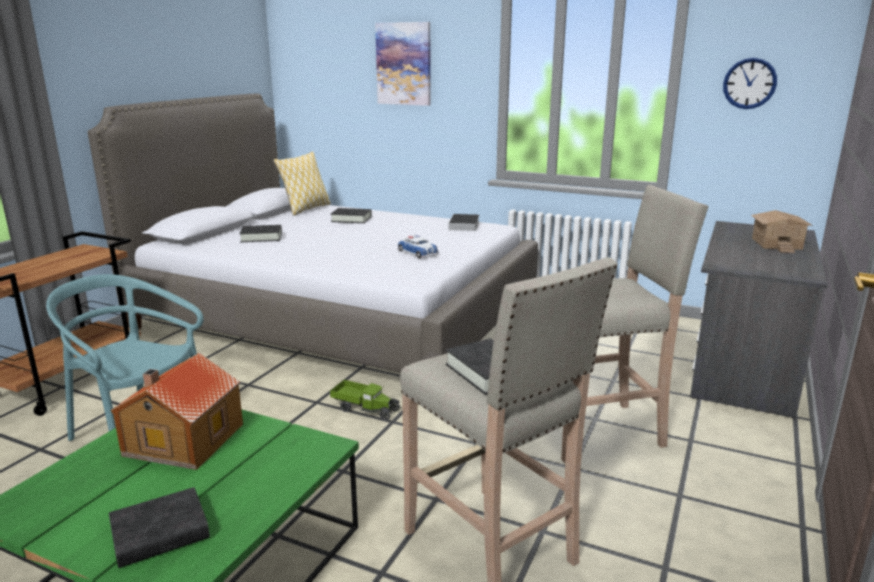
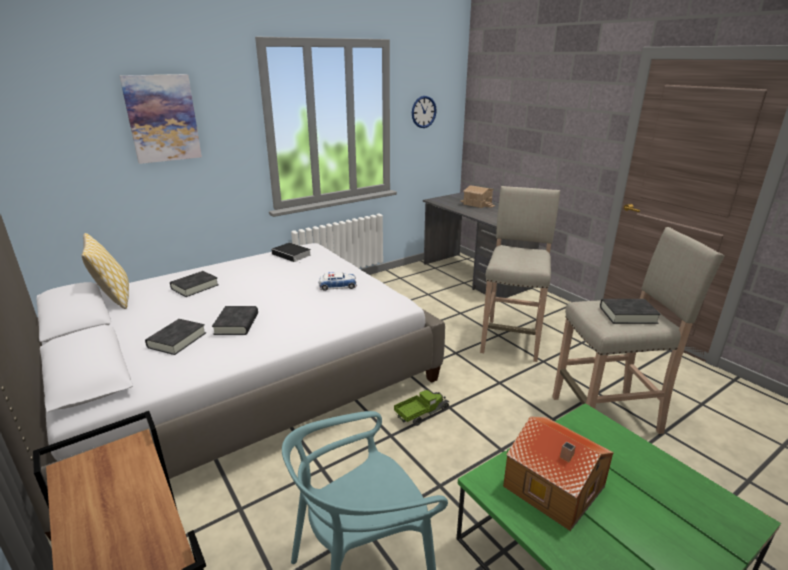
camera: 60 degrees left, 5 degrees up
black book [109,487,210,568] -> black book moved to [212,306,258,335]

